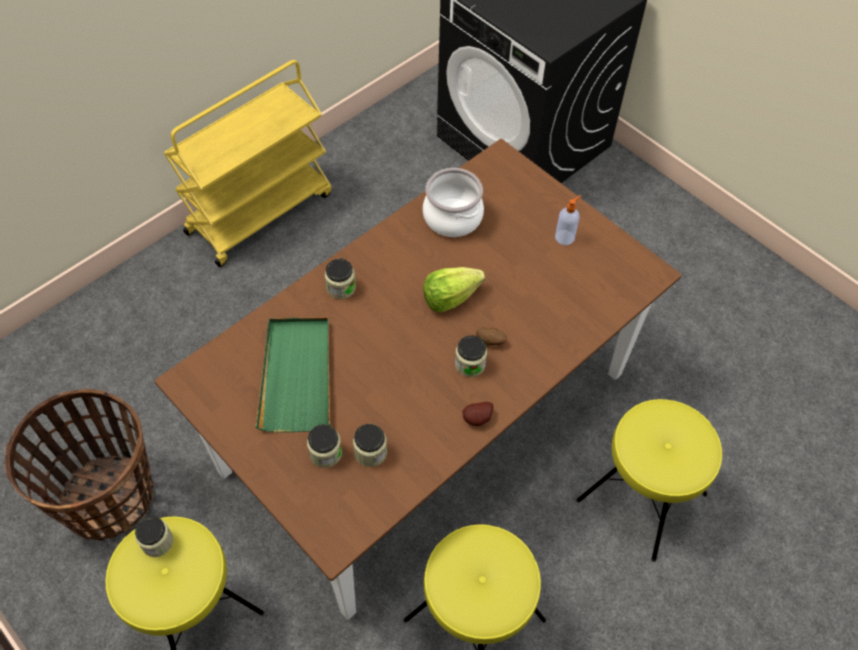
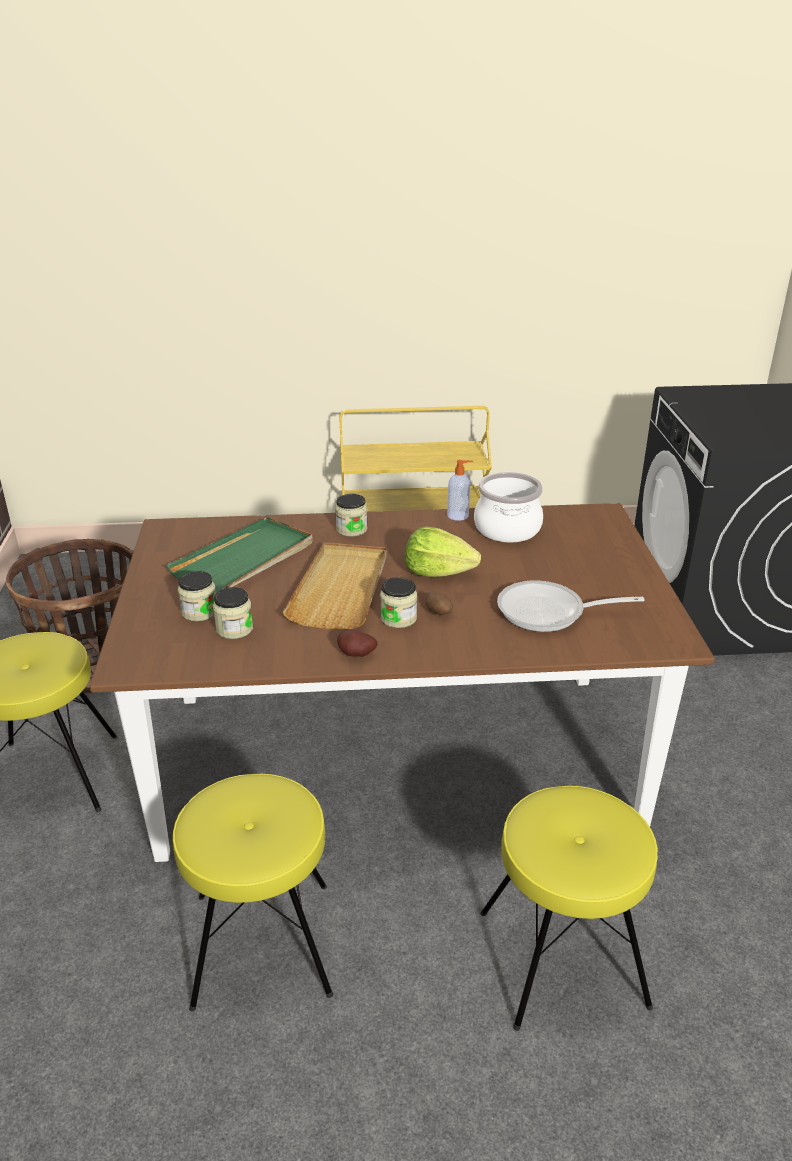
camera: 40 degrees right, 25 degrees down
jar [135,516,173,557] -> none
soap dispenser [555,195,581,245] -> soap dispenser moved to [447,460,473,521]
none -> beige tray [283,542,387,630]
none -> frying pan [497,580,645,632]

